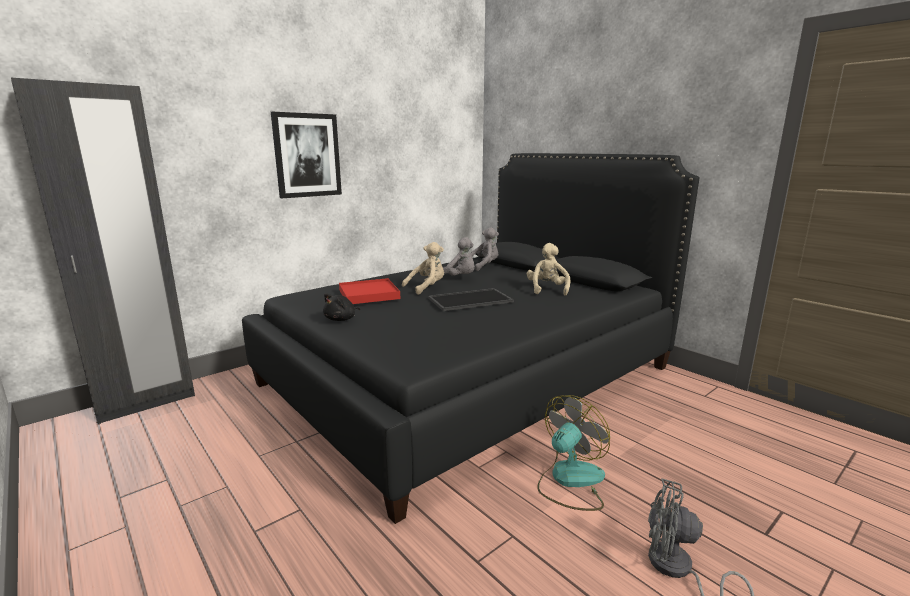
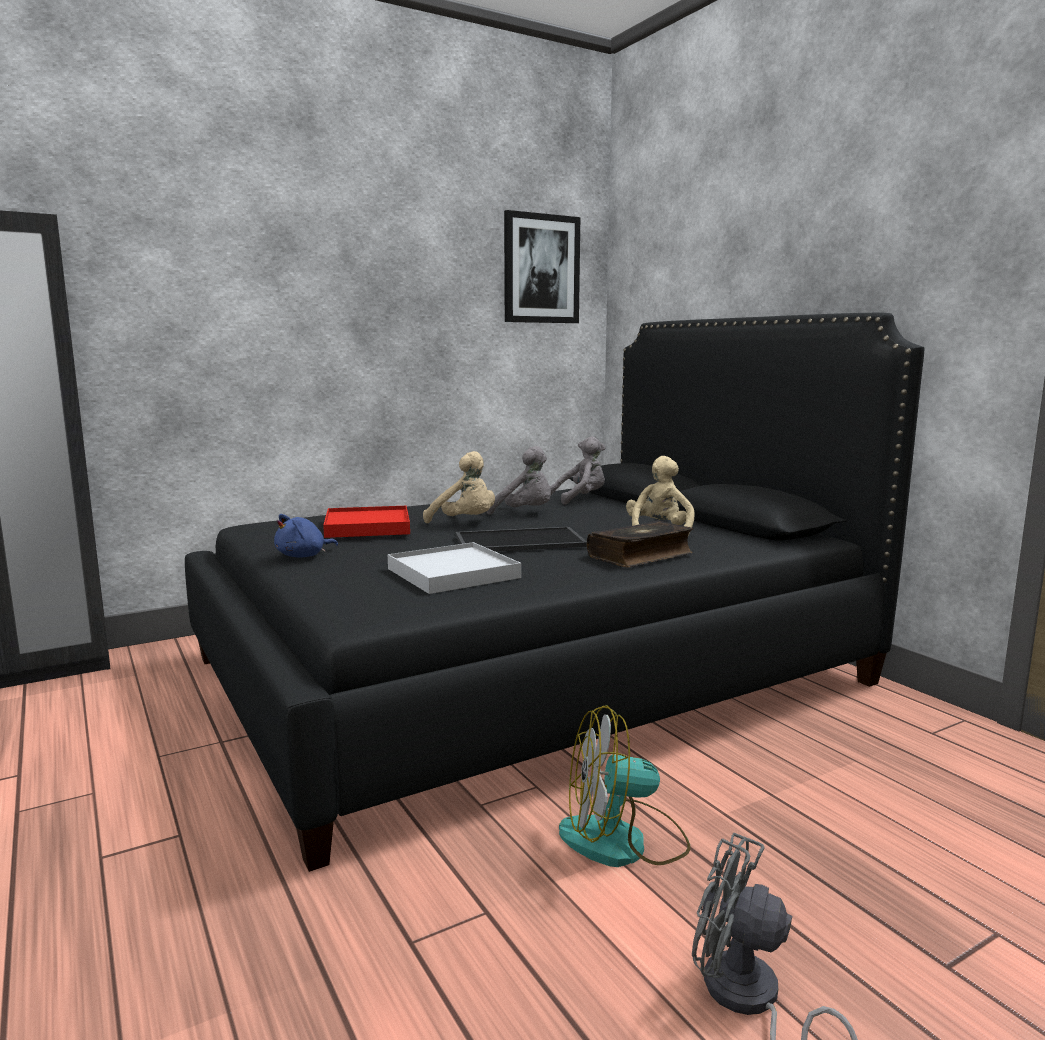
camera: 10 degrees right, 5 degrees down
picture [271,112,342,198] -> picture moved to [504,210,580,323]
black plush toy [323,293,360,321] -> blue plush toy [274,514,338,558]
beige plush toy [402,242,444,295] -> beige plush toy turned 60 degrees clockwise [423,451,495,523]
fan [537,395,610,511] -> fan turned 150 degrees counterclockwise [559,705,691,867]
none -> white tray [388,542,521,594]
none -> book [587,521,693,567]

